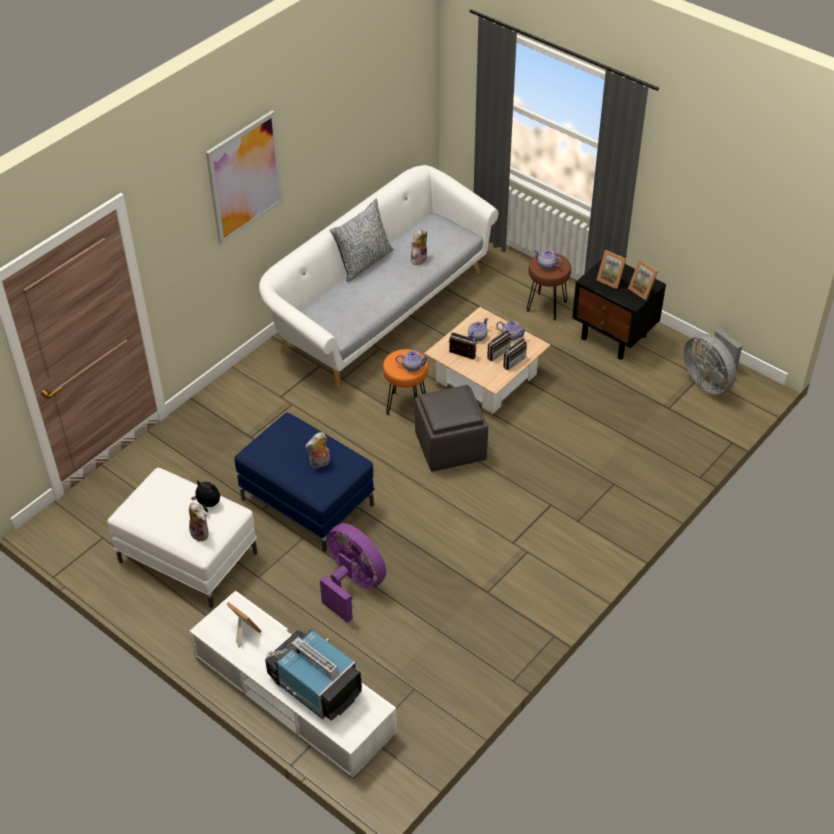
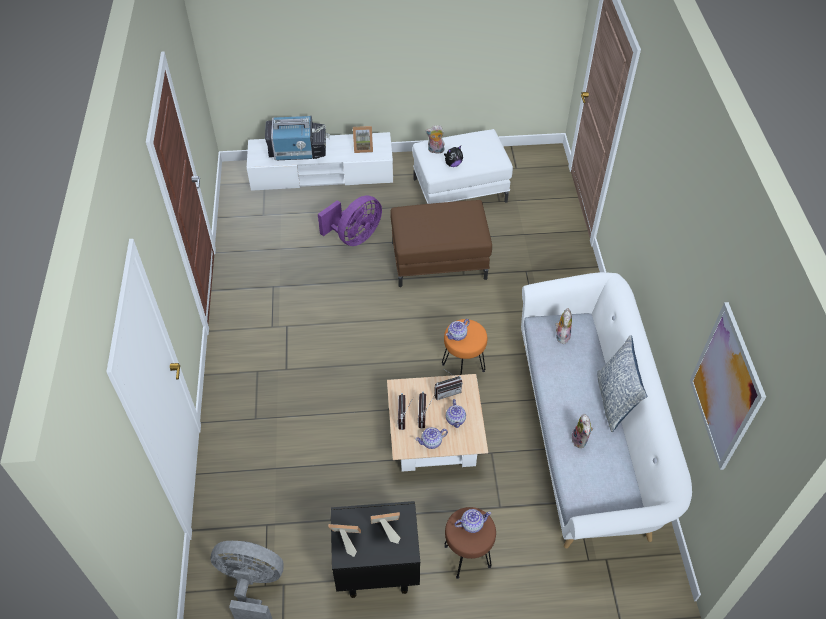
camera: 135 degrees right, 5 degrees up
picture [206,110,283,245] -> picture moved to [690,302,766,470]
blue ottoman [234,413,375,552] -> brown ottoman [390,200,492,287]
plush toy [305,432,330,469] -> plush toy moved to [555,308,572,344]
purple fan [320,523,386,623] -> purple fan turned 45 degrees counterclockwise [318,196,382,246]
grey ottoman [414,385,488,472] -> none

